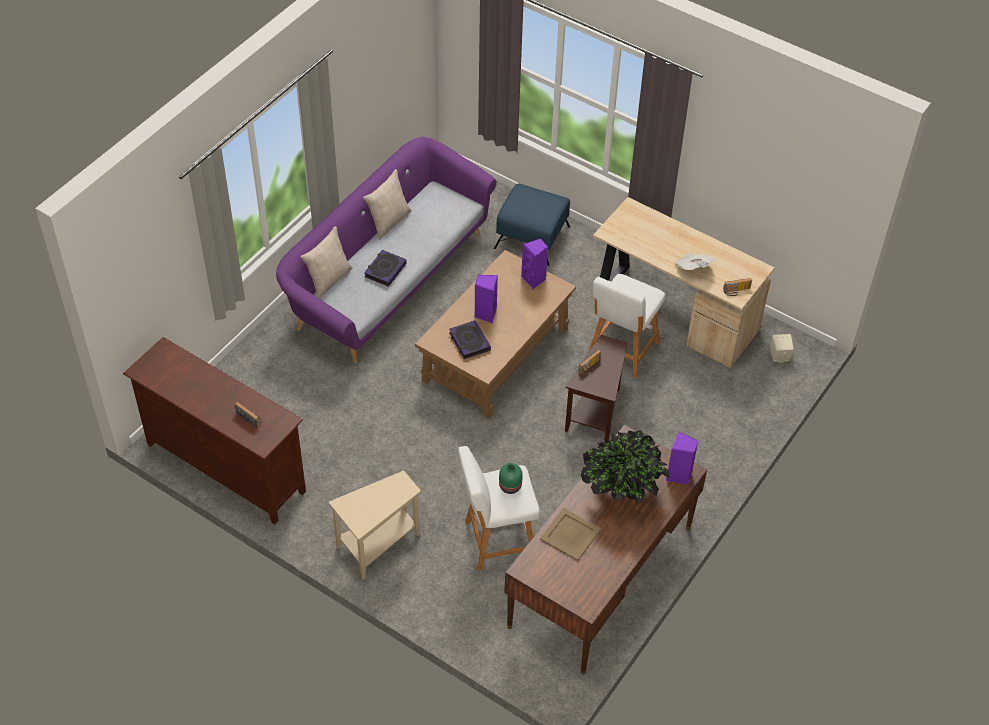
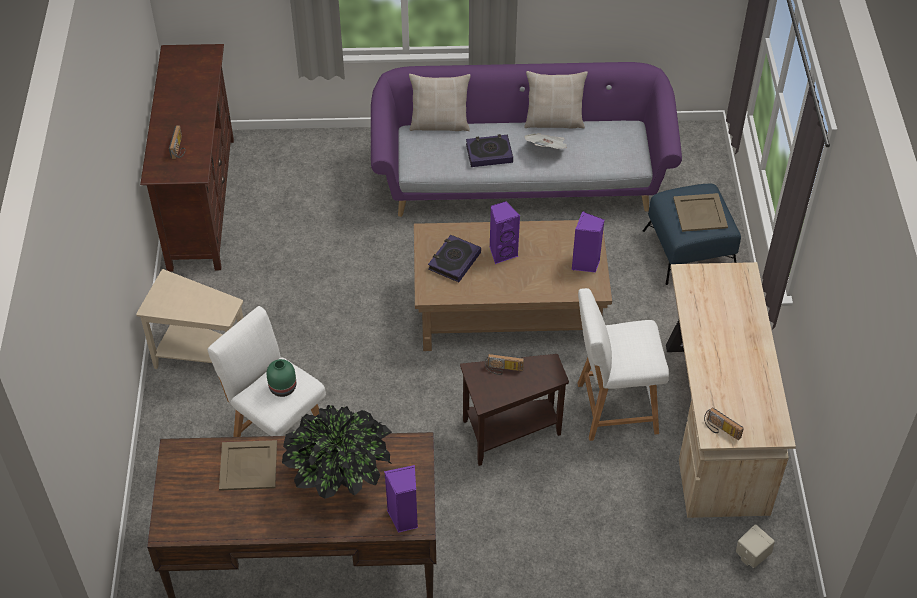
camera: 55 degrees right, 0 degrees up
newspaper [674,253,715,270] -> newspaper moved to [525,133,567,149]
none -> beige tray [673,193,728,232]

